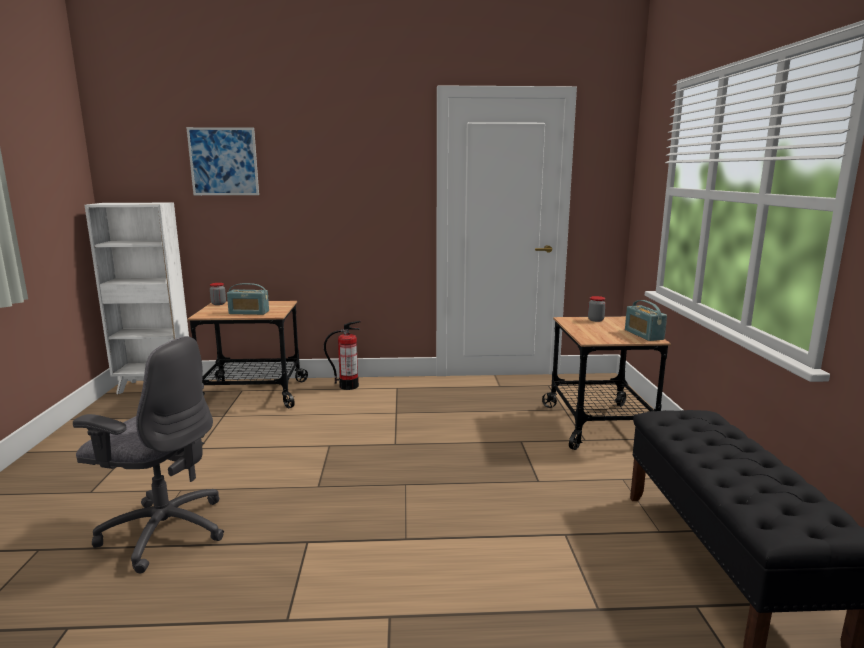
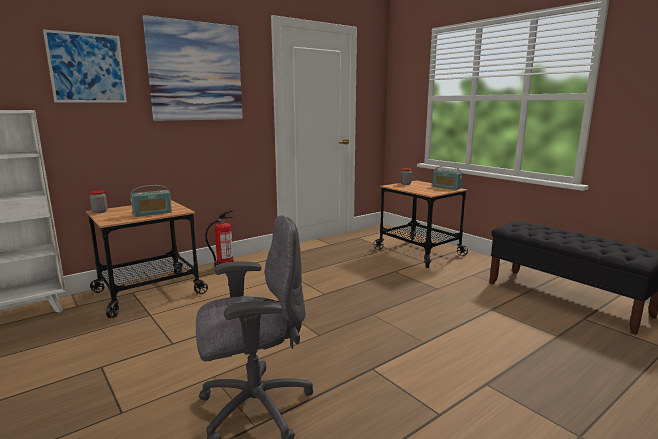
camera: 35 degrees left, 0 degrees up
none -> picture [142,15,243,121]

